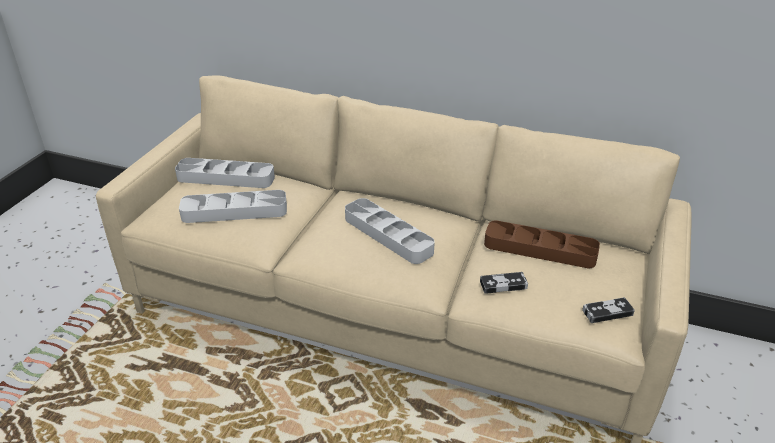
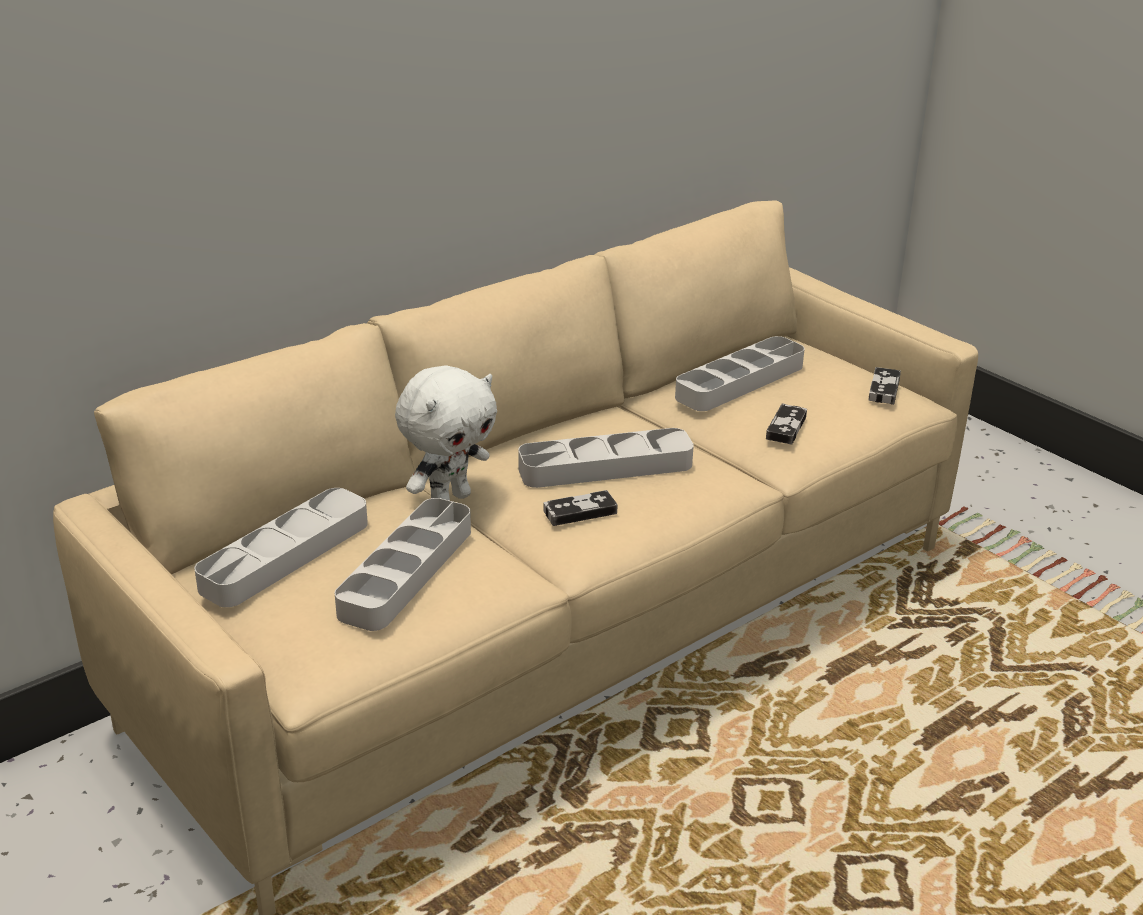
camera: 60 degrees left, 5 degrees down
brown tray [484,220,600,268] -> grey tray [675,336,805,411]
none -> white plush toy [395,365,497,501]
none -> game controller [543,490,618,526]

